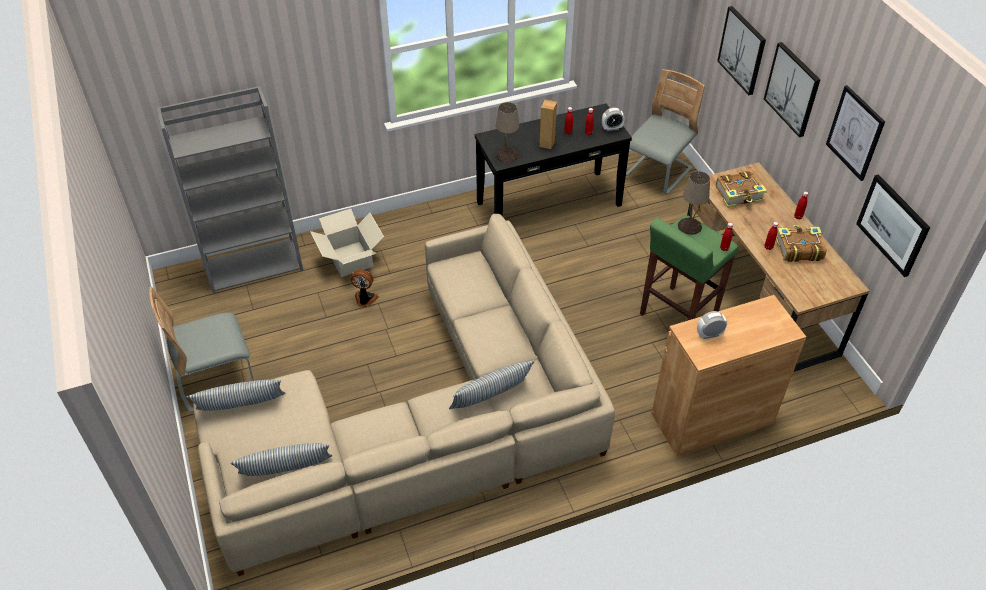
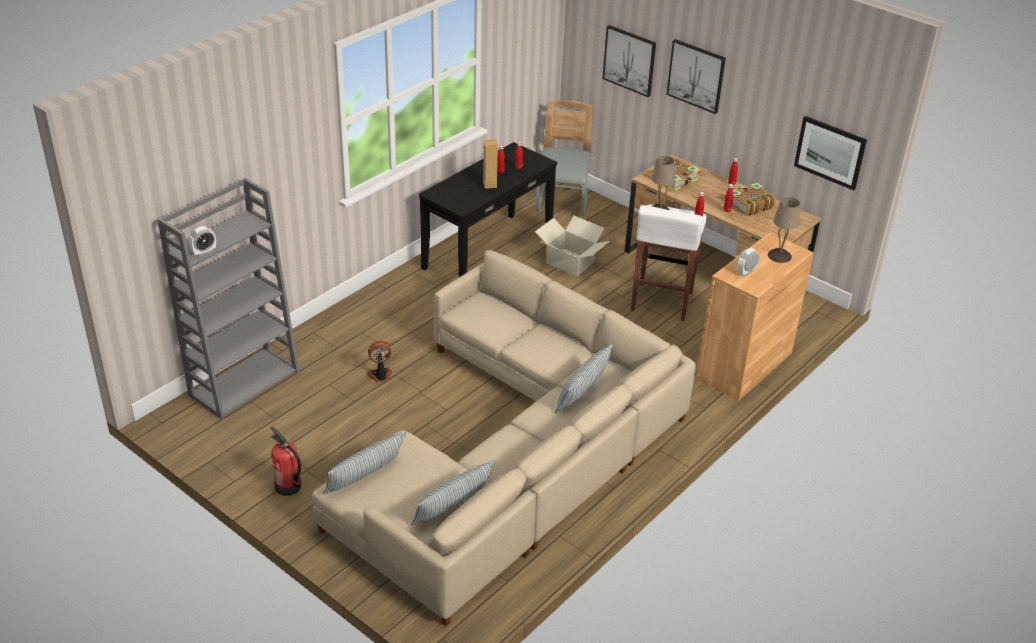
camera: 30 degrees left, 10 degrees down
grey chair [149,287,254,412] -> fire extinguisher [270,426,301,496]
cardboard box [310,209,384,277] -> cardboard box moved to [535,216,610,276]
beige table lamp [496,102,519,163] -> beige table lamp moved to [768,197,800,263]
alarm clock [602,107,625,131] -> alarm clock moved to [188,226,216,256]
green stool [640,215,738,320] -> white stool [631,204,706,321]
picture [826,85,885,181] -> none

